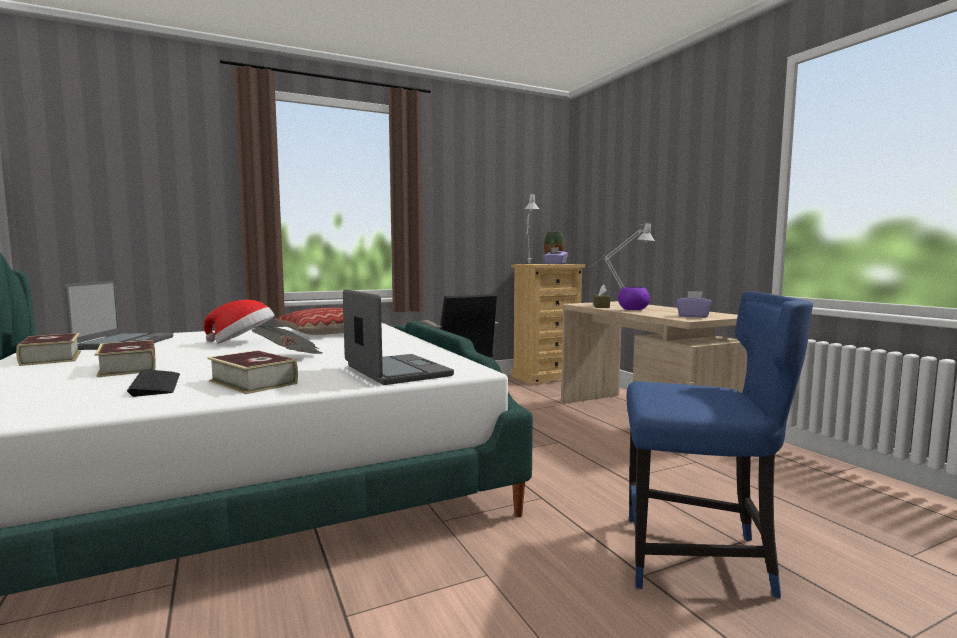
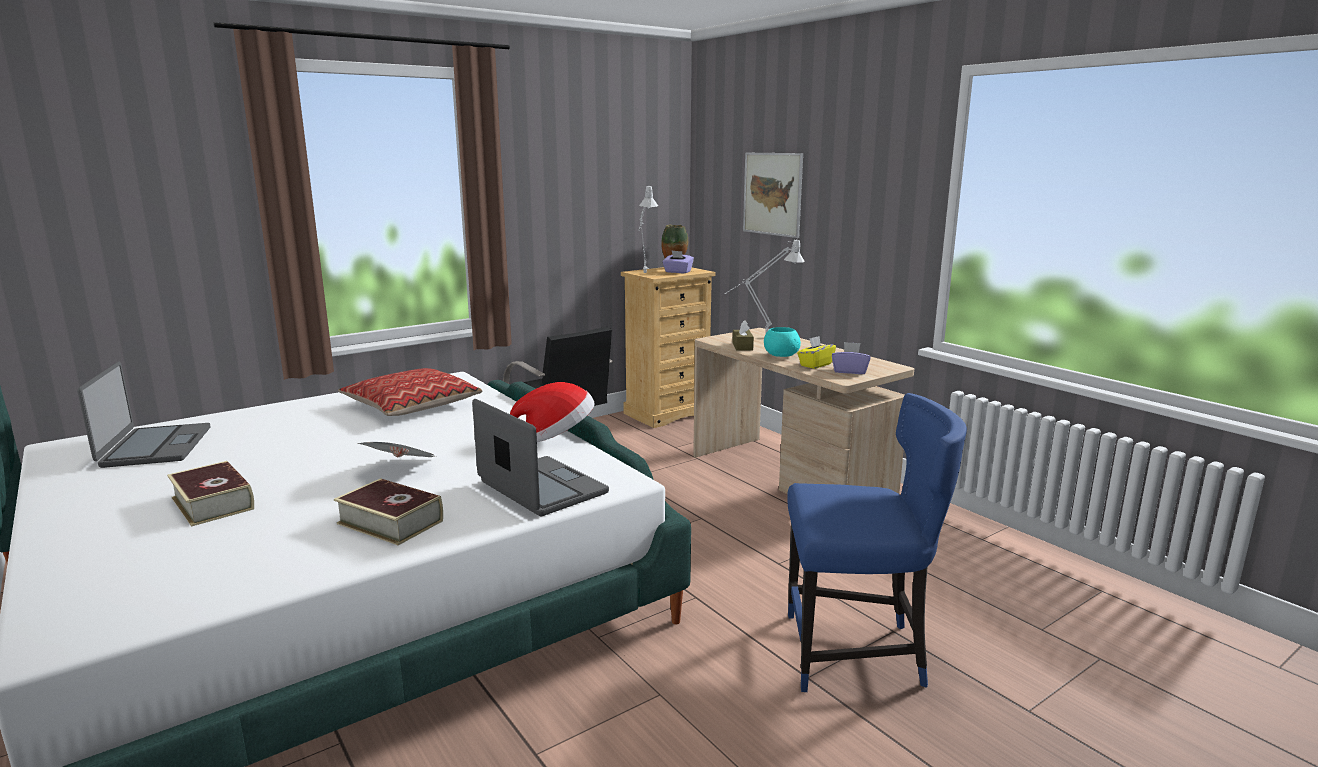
camera: 10 degrees left, 10 degrees up
book [16,333,81,366] -> none
keyboard [127,369,180,397] -> none
hat [204,300,275,344] -> hat moved to [510,382,594,442]
purple bowl [618,287,650,310] -> turquoise bowl [764,327,801,357]
none -> picture [743,153,803,238]
none -> yellow tissue box [797,336,836,369]

